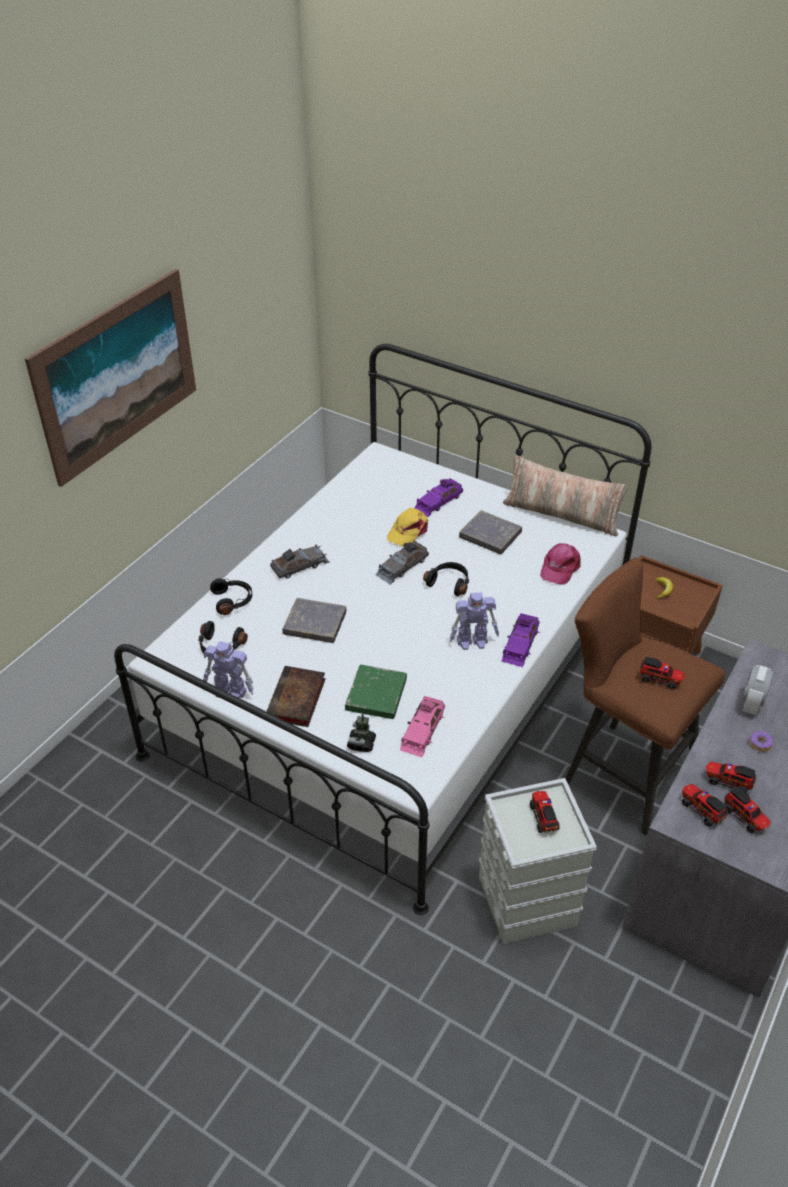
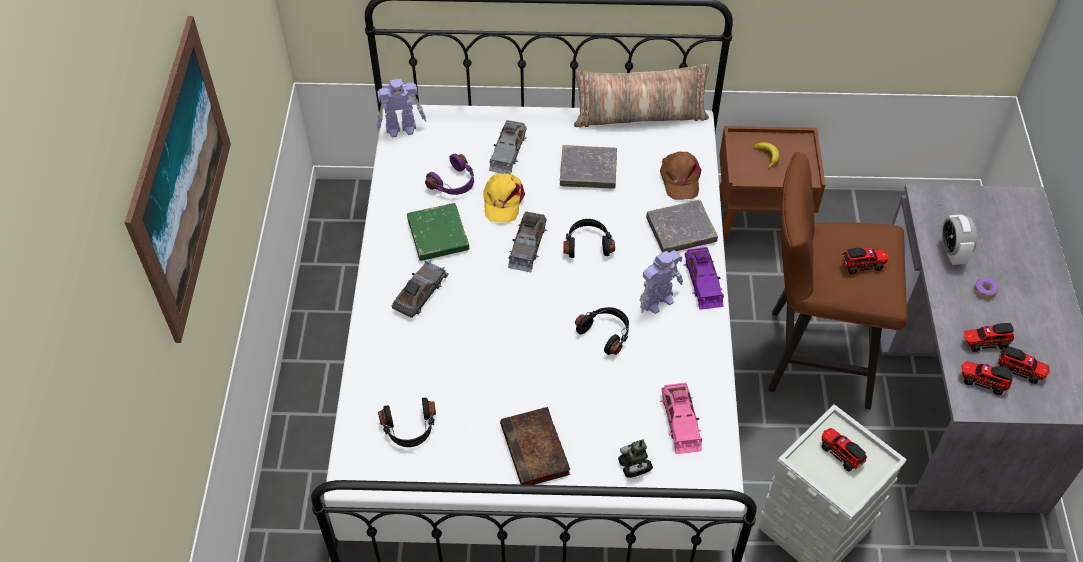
camera: 30 degrees left, 10 degrees up
toy robot [203,641,254,698] -> toy robot moved to [377,79,426,137]
black headphones [210,578,252,615] -> black headphones moved to [575,307,629,355]
grey book [282,598,347,643] -> grey book moved to [646,200,718,253]
green book [345,665,407,719] -> green book moved to [407,203,469,261]
purple toy car [414,478,463,517] -> grey toy car [489,120,527,174]
pink cap [540,543,581,585] -> brown cap [660,152,701,200]
none -> purple headphones [425,154,474,195]

